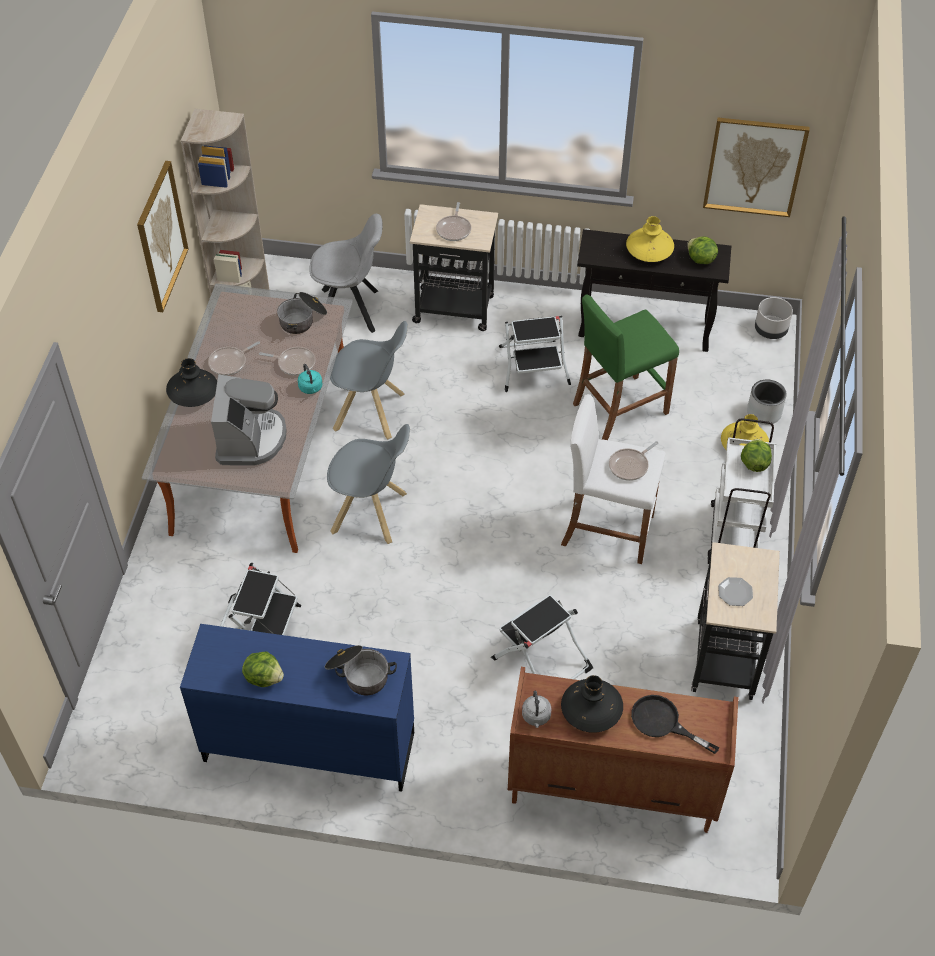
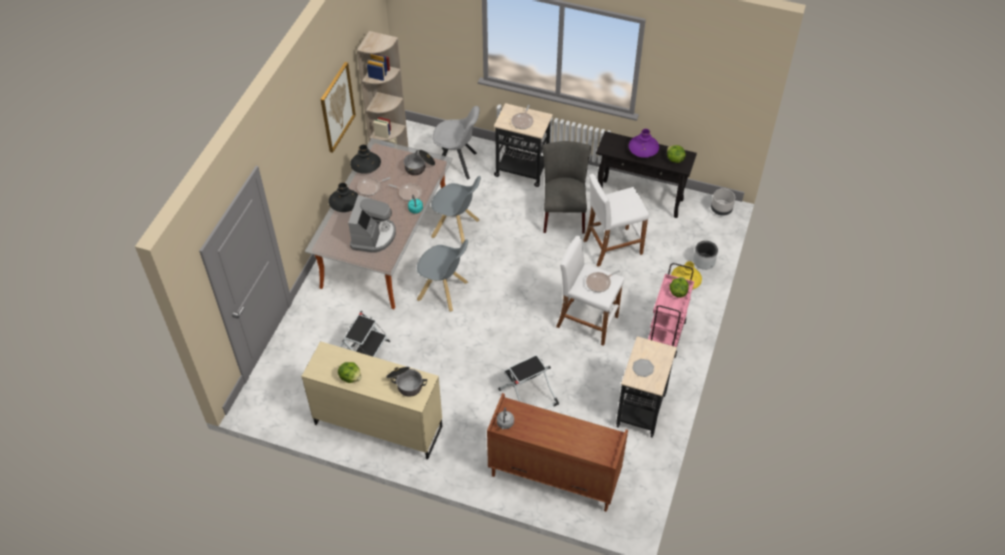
camera: 10 degrees right, 0 degrees up
blue dresser [180,624,414,792] -> beige dresser [301,341,442,460]
step ladder [499,316,571,392] -> grey chair [542,141,591,234]
black vase [561,675,623,733] -> black vase moved to [350,145,381,174]
green stool [573,294,679,440] -> white stool [583,174,649,267]
yellow vase [626,216,674,262] -> purple vase [629,129,659,158]
black frying pan [631,695,719,754] -> none
picture [703,118,810,217] -> none
white cart [707,419,776,564] -> pink cart [648,263,694,358]

